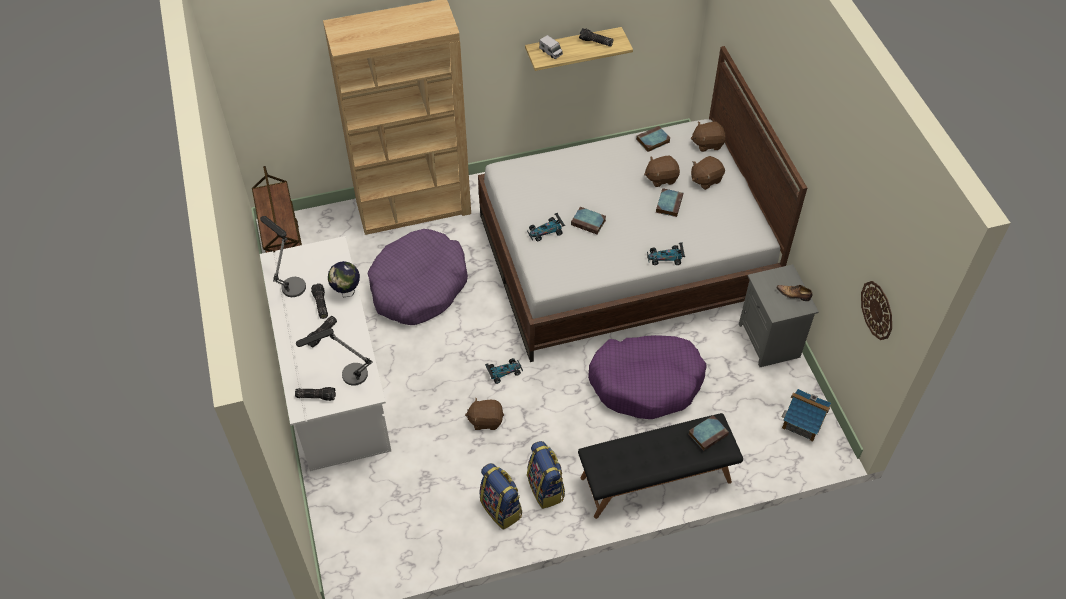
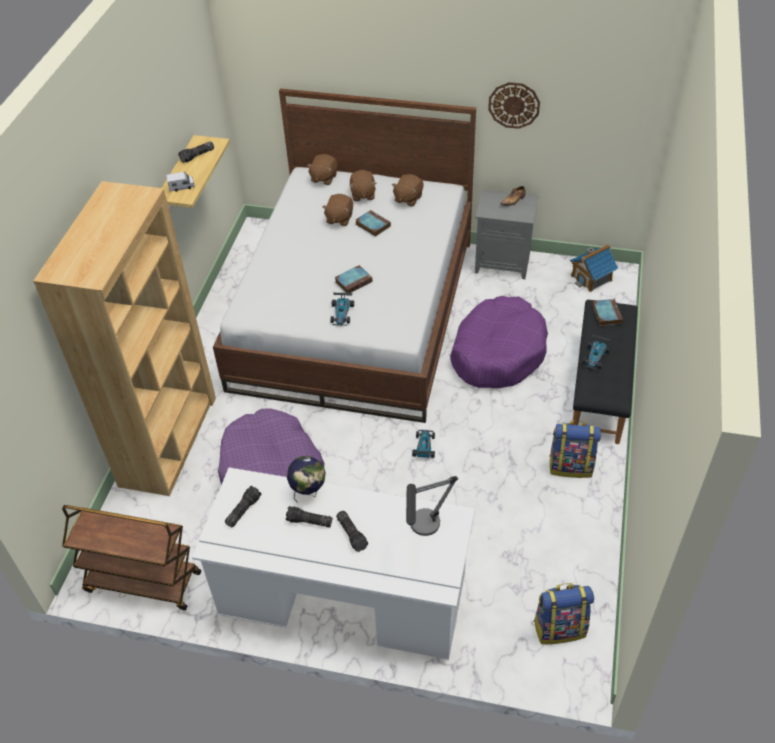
camera: 60 degrees left, 5 degrees down
table lamp [260,216,306,297] -> none
flashlight [295,387,336,401] -> flashlight moved to [225,486,261,528]
brown plush toy [465,397,504,430] -> brown plush toy moved to [392,174,424,206]
backpack [479,463,522,530] -> backpack moved to [533,583,594,644]
book [636,126,670,152] -> none
toy car [647,242,685,265] -> toy car moved to [582,335,611,370]
wall clock [861,281,892,340] -> wall clock moved to [488,82,540,129]

